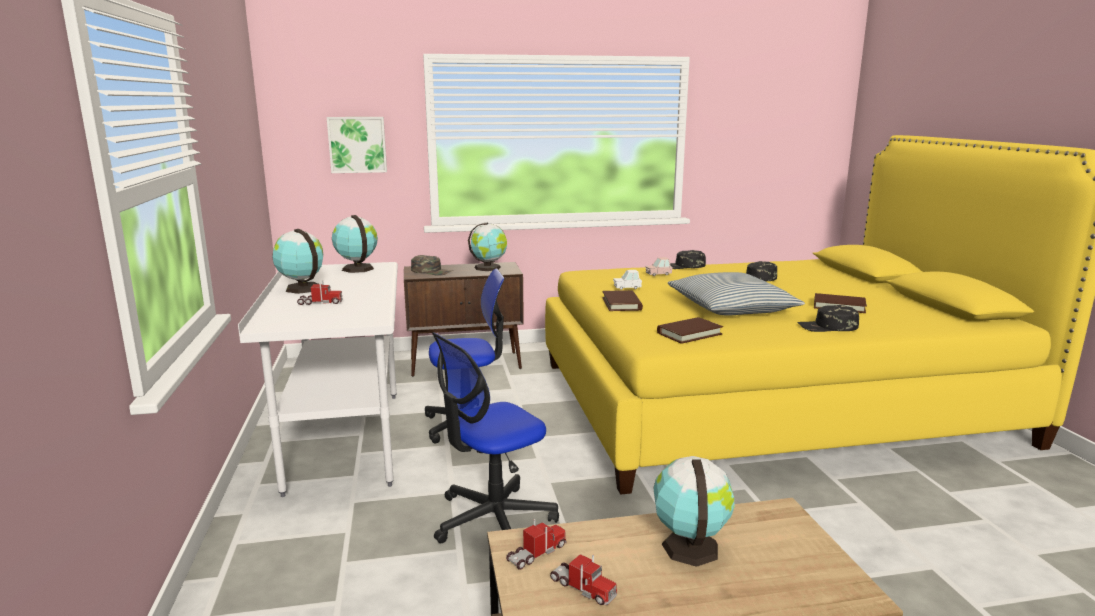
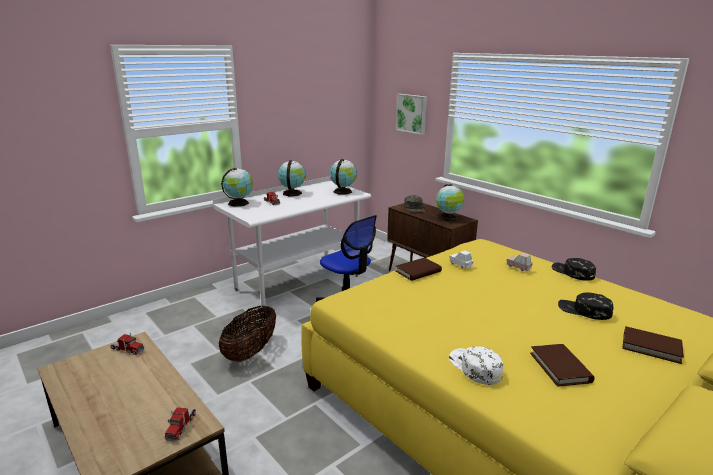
camera: 60 degrees right, 5 degrees up
office chair [432,332,559,543] -> basket [219,305,276,362]
toy truck [550,554,617,605] -> toy truck moved to [165,407,196,442]
globe [654,456,735,567] -> globe moved to [221,168,253,207]
brown book [657,317,723,344] -> brown book moved to [622,326,684,364]
pillow [668,272,805,316] -> none
black cap [797,305,859,332] -> white cap [449,346,503,385]

